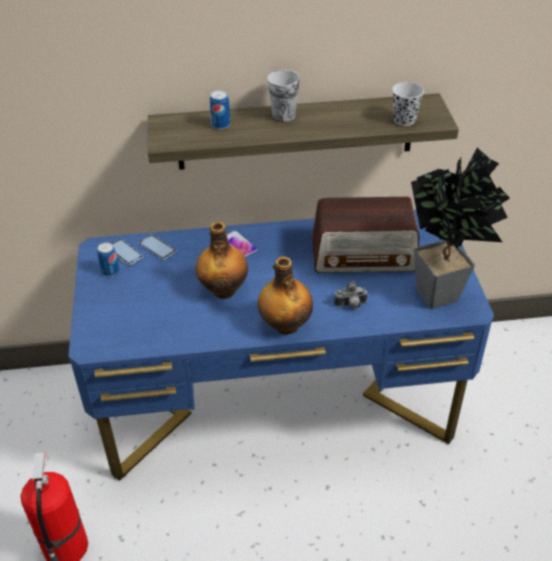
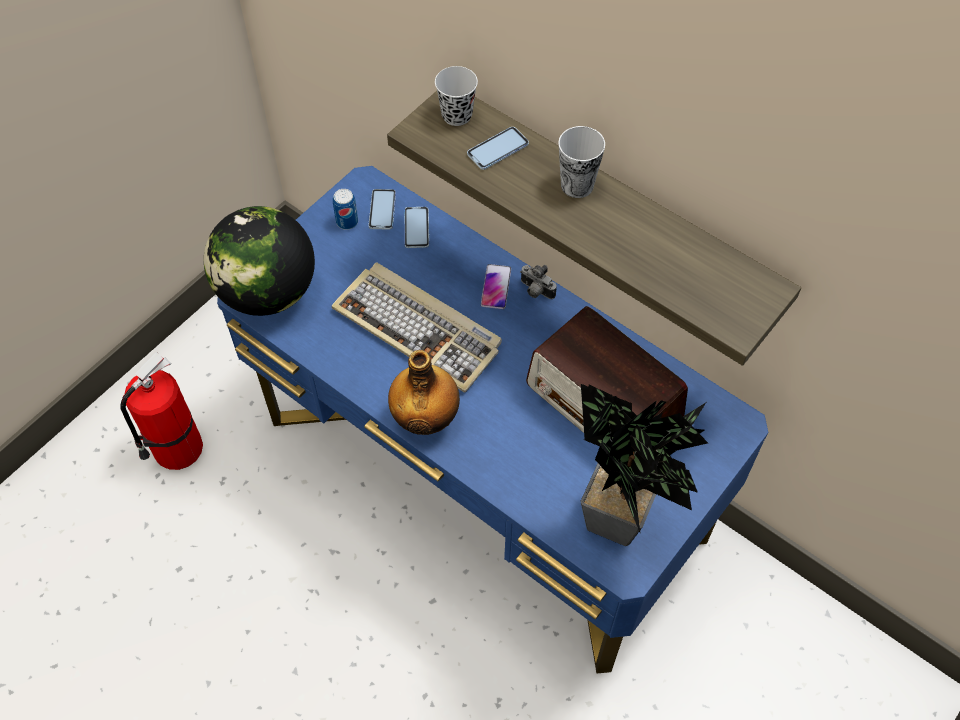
camera: 45 degrees right, 15 degrees up
bottle [196,221,248,299] -> keyboard [332,262,502,393]
can [210,91,230,130] -> phone [467,127,529,170]
camera [334,280,368,309] -> camera moved to [520,265,557,299]
black cup [392,82,424,126] -> black cup moved to [435,66,478,126]
none -> globe [204,206,315,316]

